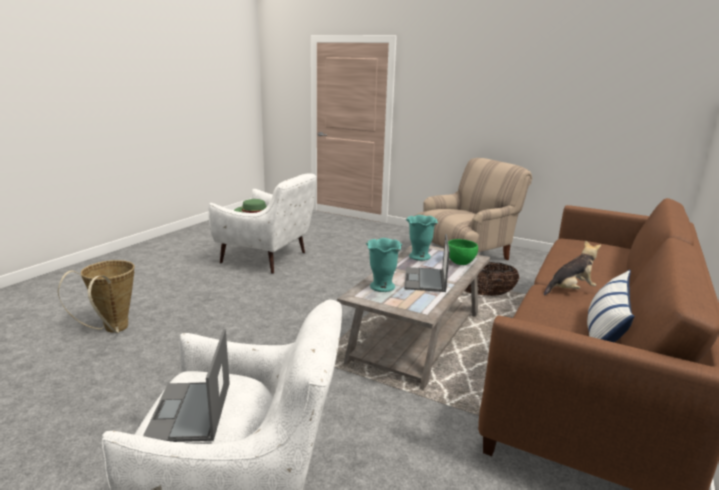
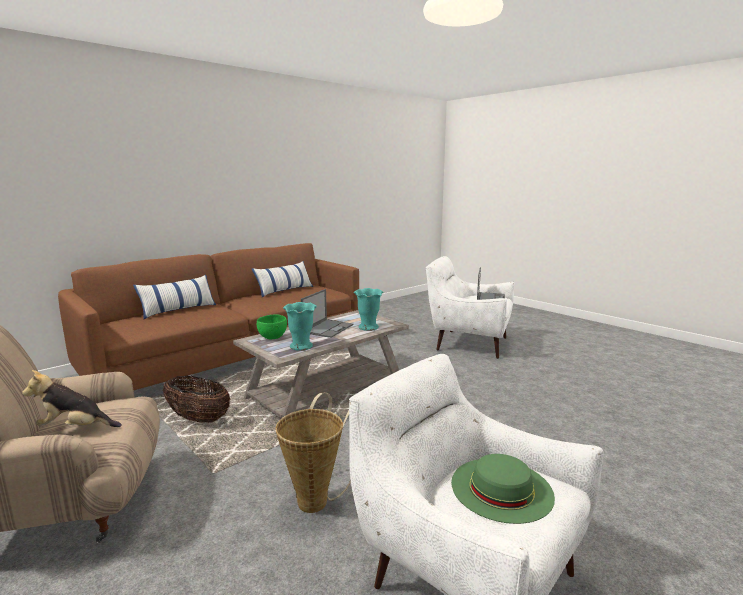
camera: 160 degrees left, 5 degrees down
basket [58,260,134,333] -> basket moved to [275,392,351,513]
plush toy [544,240,601,295] -> plush toy moved to [22,370,122,427]
none -> pillow [133,275,216,319]

